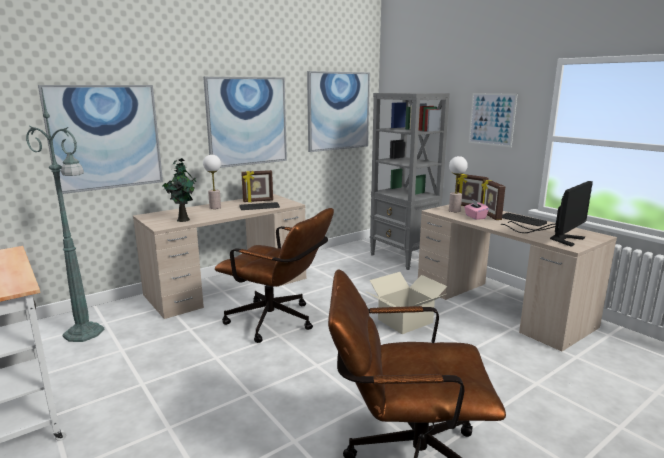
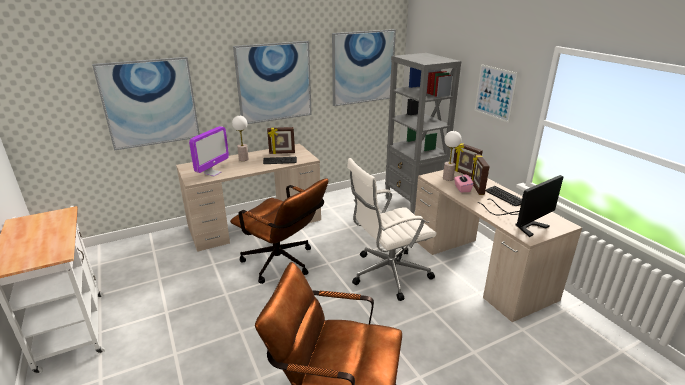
camera: 10 degrees right, 10 degrees up
green floor lamp [26,87,104,342] -> none
potted plant [163,158,196,222] -> monitor [189,126,229,177]
cardboard box [367,272,448,334] -> white office chair [347,158,437,301]

